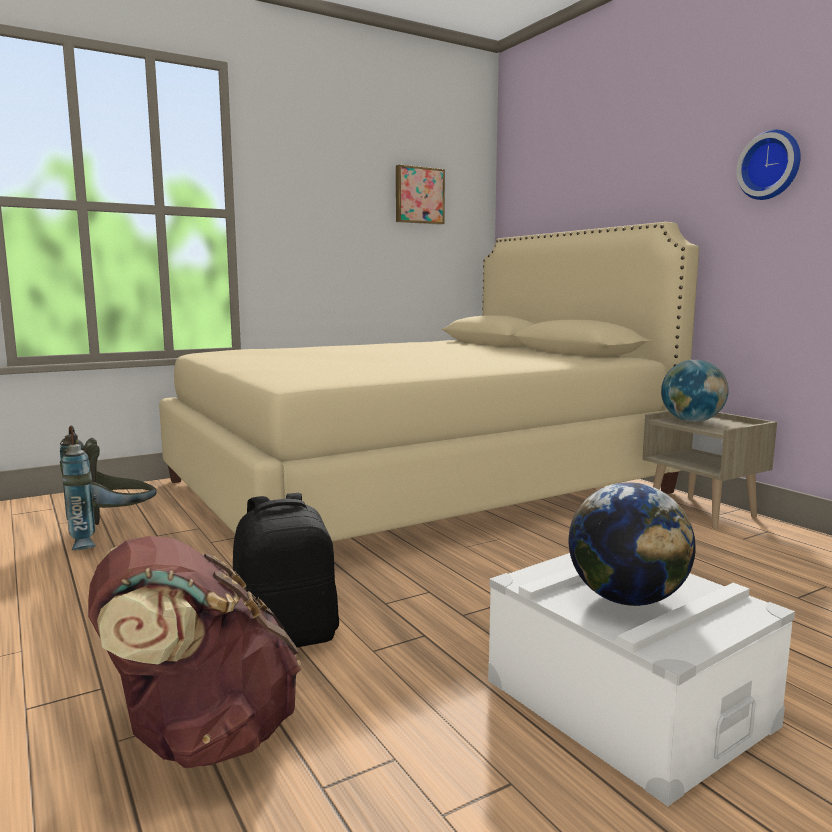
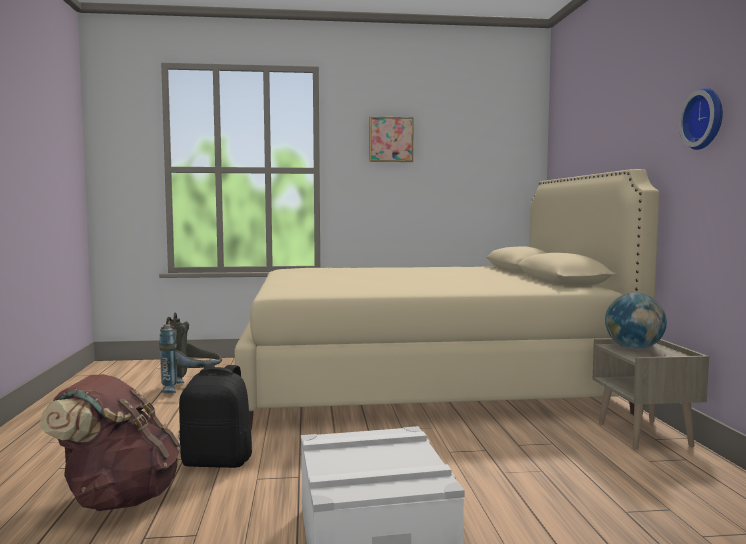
camera: 25 degrees right, 5 degrees down
picture [396,165,445,225] -> picture moved to [369,116,414,162]
globe [569,482,696,606] -> none

